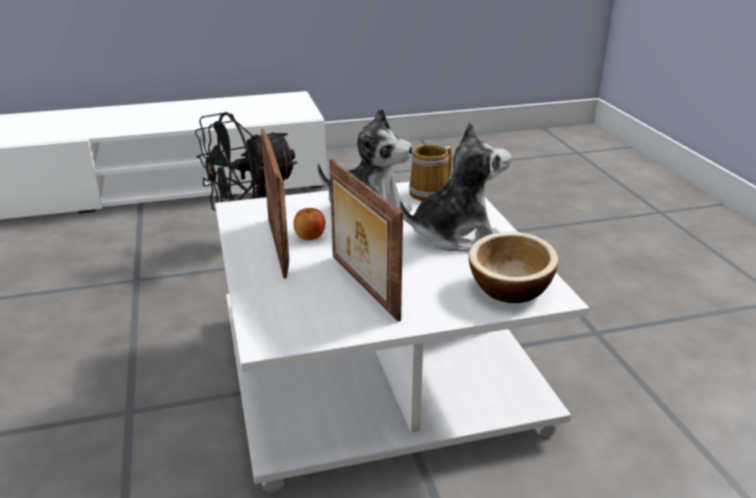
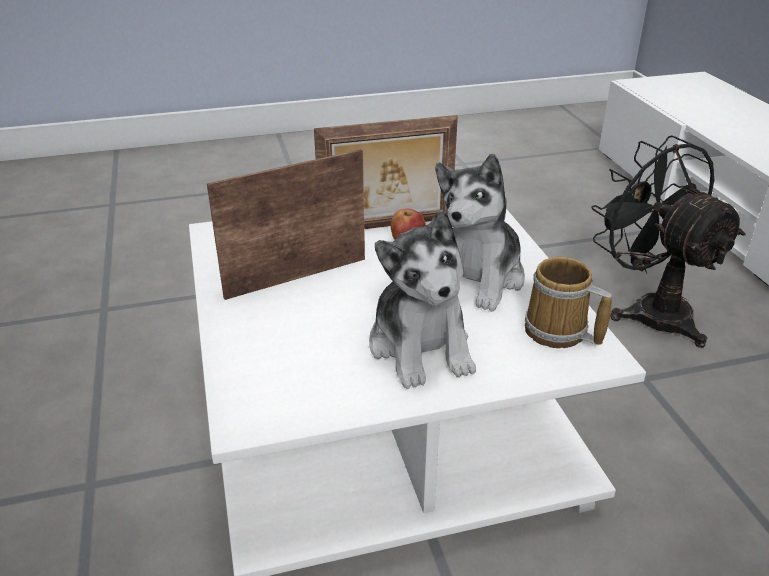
camera: 90 degrees right, 5 degrees up
bowl [469,232,558,303] -> none

